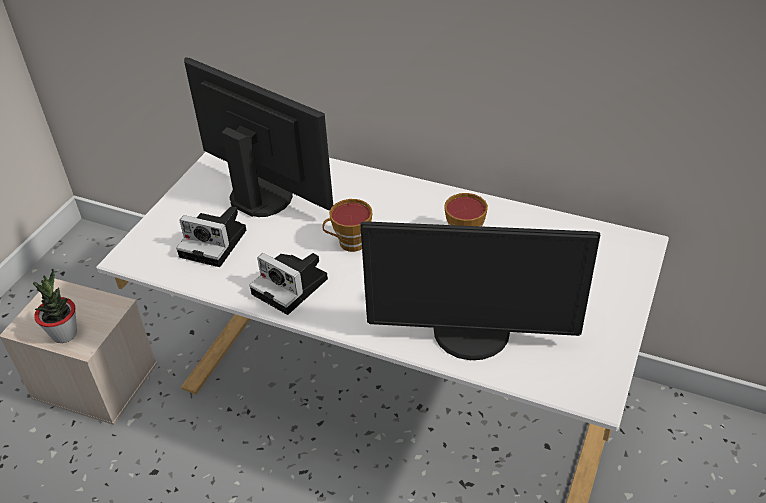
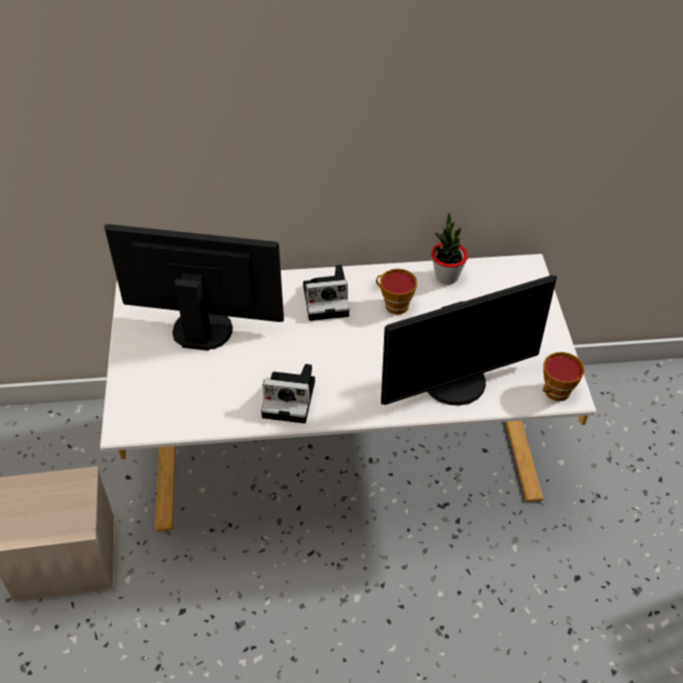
camera: 30 degrees left, 5 degrees up
potted plant [33,268,77,343] -> potted plant moved to [431,213,468,284]
camera [176,207,246,267] -> camera moved to [303,264,350,321]
cup [322,199,373,252] -> cup moved to [543,352,585,401]

